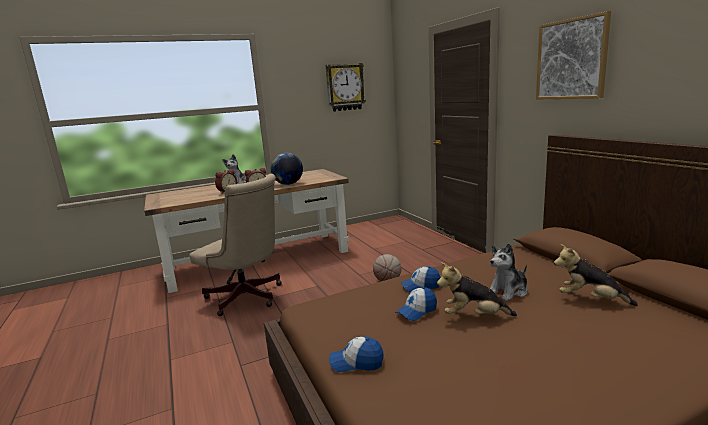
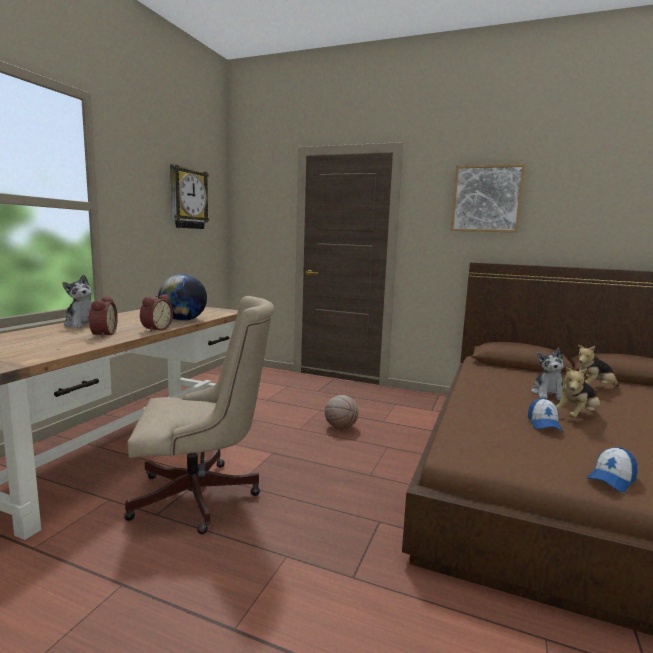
camera: 45 degrees left, 5 degrees down
cap [401,266,441,292] -> none

